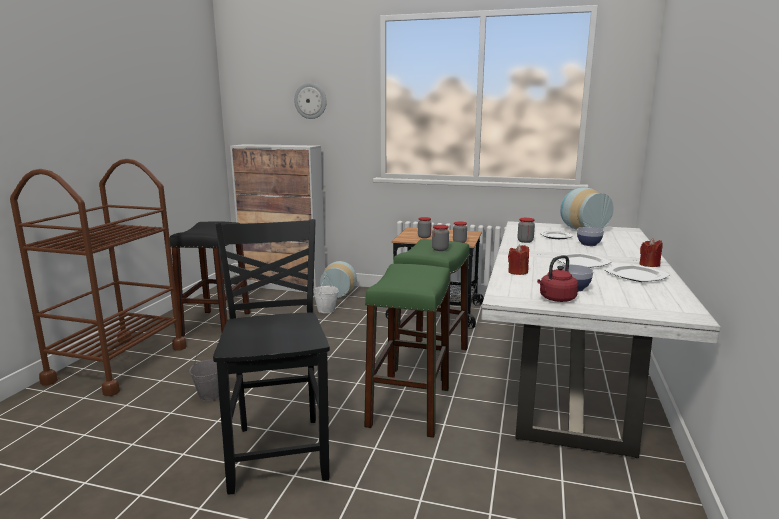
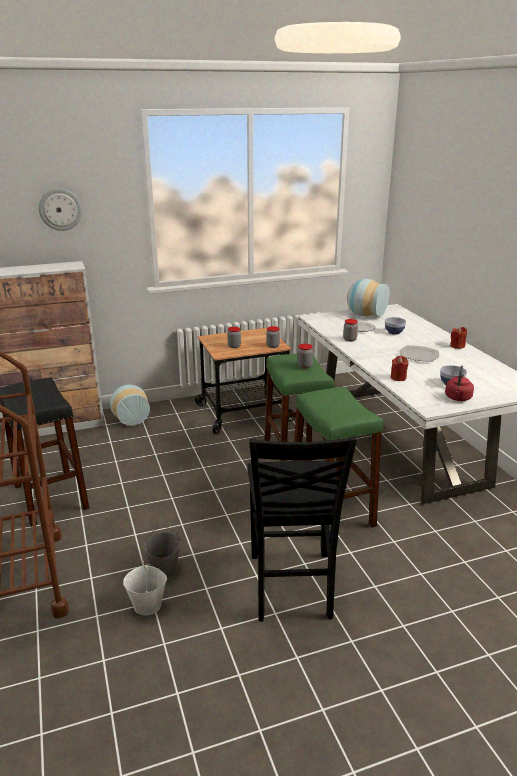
camera: 35 degrees left, 10 degrees up
black chair [213,219,330,495] -> black chair turned 135 degrees counterclockwise [247,436,357,622]
white bucket [313,275,339,313] -> white bucket moved to [123,559,167,615]
plate [605,264,670,282] -> none

